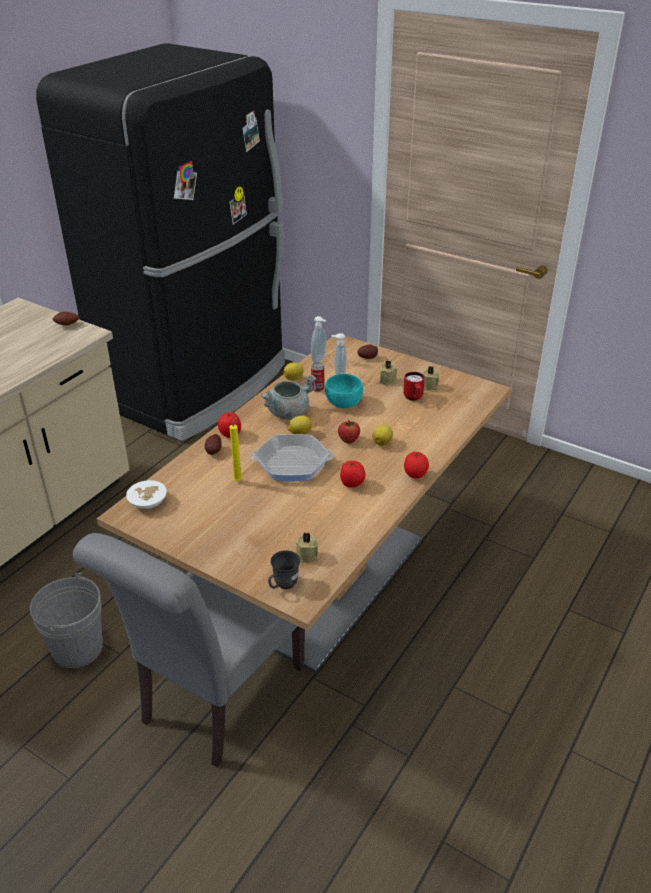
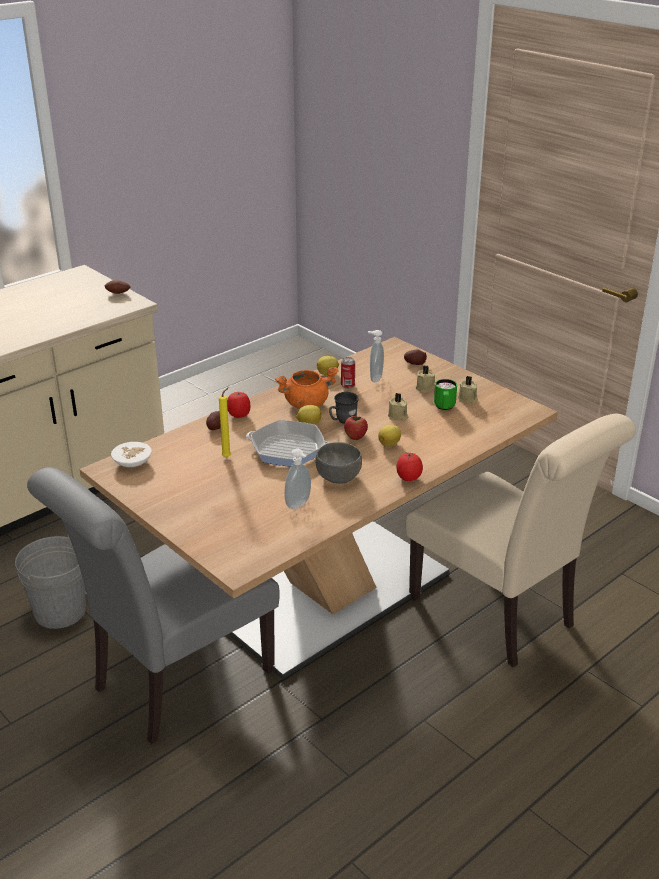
camera: 15 degrees right, 5 degrees down
black fridge [36,43,285,441] -> none
grey cooking pot [261,375,316,420] -> orange cooking pot [275,367,339,409]
grey mug [268,550,300,589] -> grey mug moved to [329,392,359,424]
beige candle [296,532,320,563] -> beige candle moved to [388,393,408,421]
soap dispenser [311,316,327,363] -> soap dispenser moved to [284,449,311,509]
turquoise bowl [325,374,363,409] -> none
tomato [340,461,365,488] -> grey bowl [315,442,362,483]
red mug [403,372,425,401] -> green mug [434,379,457,410]
none -> beige chair [406,414,636,668]

